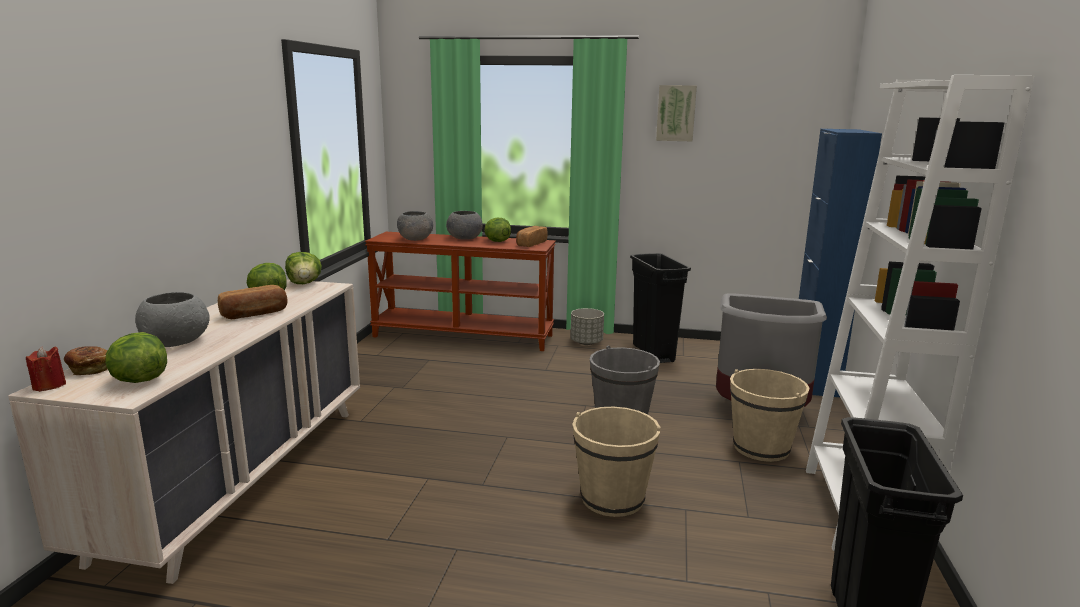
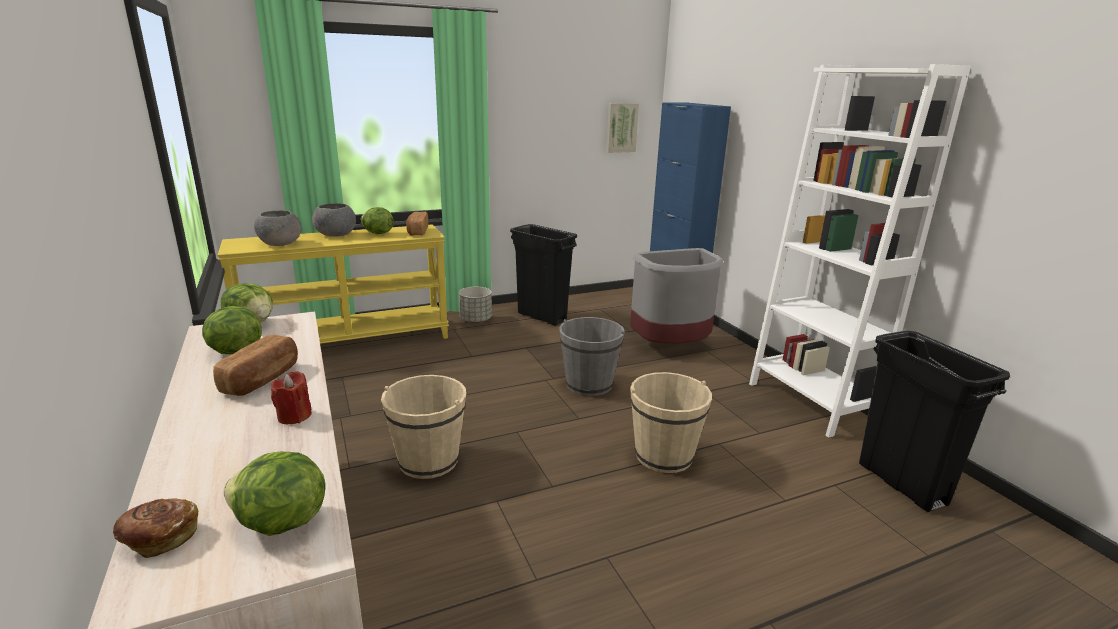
camera: 35 degrees left, 5 degrees up
red candle [26,346,66,392] -> red candle moved to [271,371,312,424]
grey bowl [135,292,210,347] -> none
brown console table [365,232,556,351] -> yellow console table [217,224,449,344]
picture [656,85,697,142] -> picture moved to [606,103,639,153]
beige bucket [730,369,810,462] -> beige bucket moved to [381,375,466,479]

